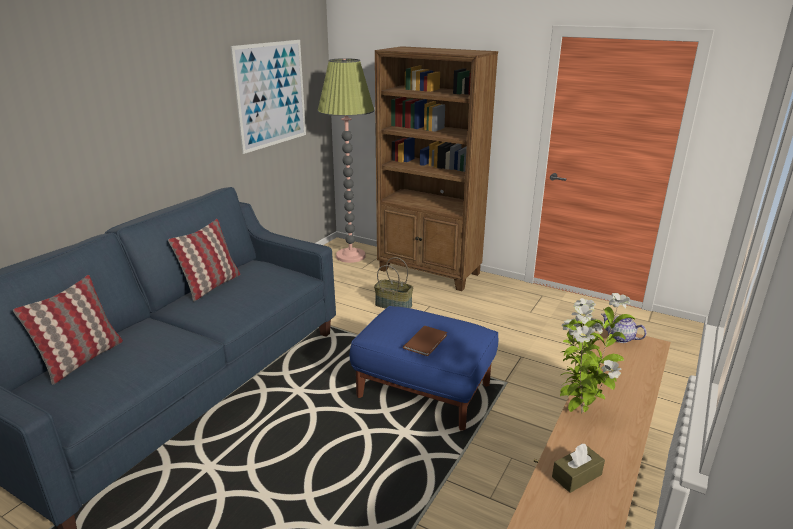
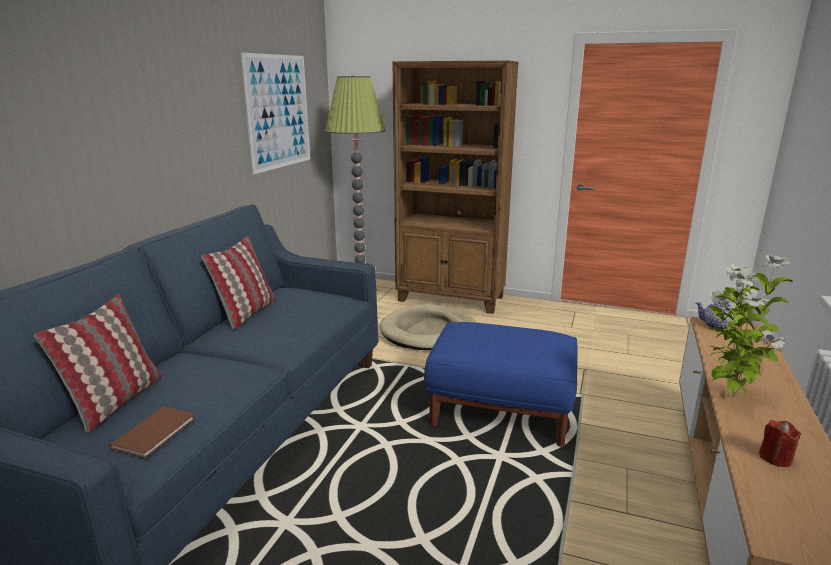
camera: 10 degrees left, 5 degrees down
basket [374,257,413,309] -> beige dog bed [379,304,477,350]
brown book [403,326,447,356] -> brown book moved to [109,407,195,458]
brown tissue box [552,444,605,493] -> red candle [759,420,802,467]

